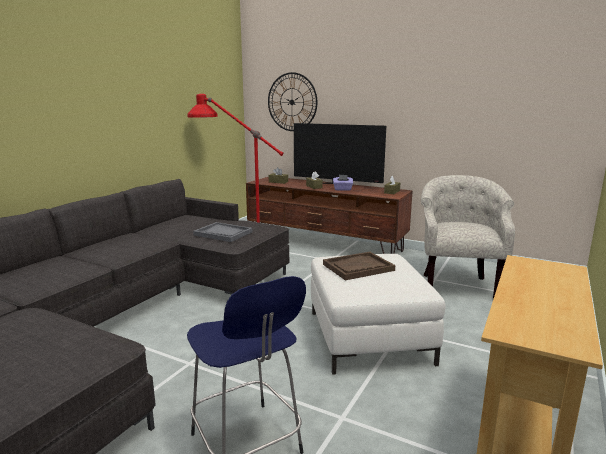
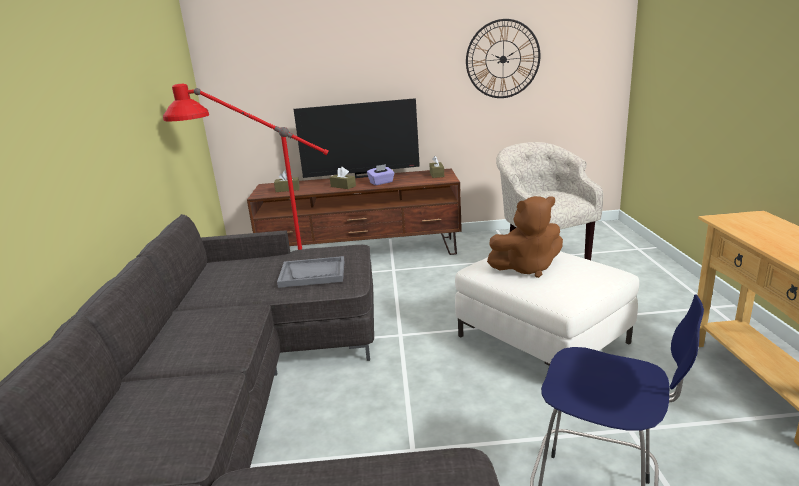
camera: 30 degrees left, 5 degrees up
wall clock [268,72,317,131] -> wall clock moved to [466,19,540,98]
brown tray [323,252,395,280] -> brown plush toy [487,196,563,278]

